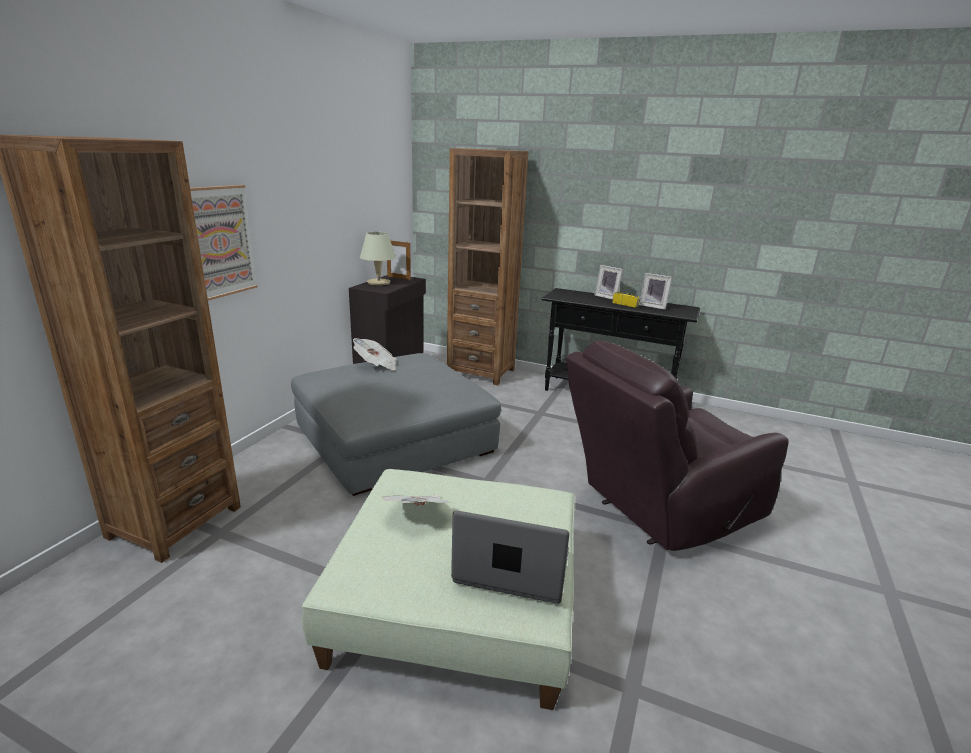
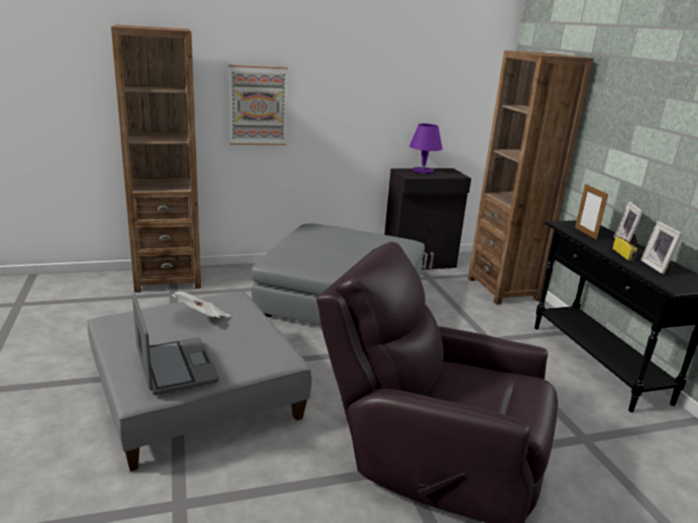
camera: 50 degrees right, 0 degrees up
green ottoman [302,469,575,710] -> grey ottoman [87,292,312,471]
newspaper [353,338,396,370] -> none
beige table lamp [360,232,396,286] -> purple table lamp [409,123,442,174]
picture frame [387,239,411,280] -> picture frame moved to [575,184,608,240]

